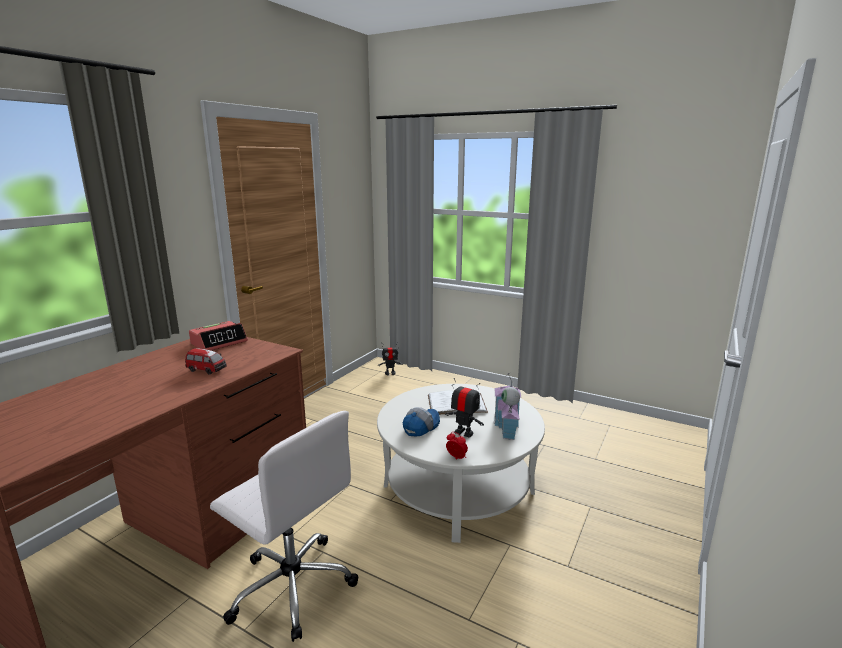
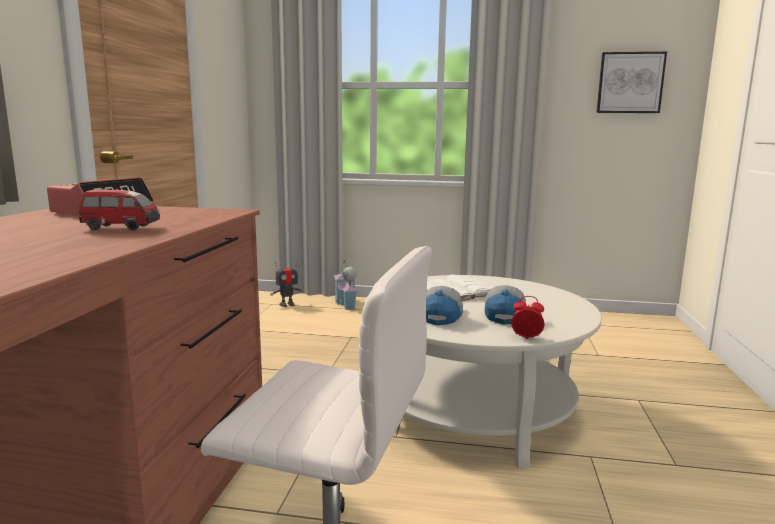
camera: 20 degrees left, 5 degrees down
toy robot [445,378,484,438] -> cap [485,285,526,324]
toy house [493,372,521,440] -> toy house moved to [334,259,357,310]
none -> picture [596,52,667,113]

